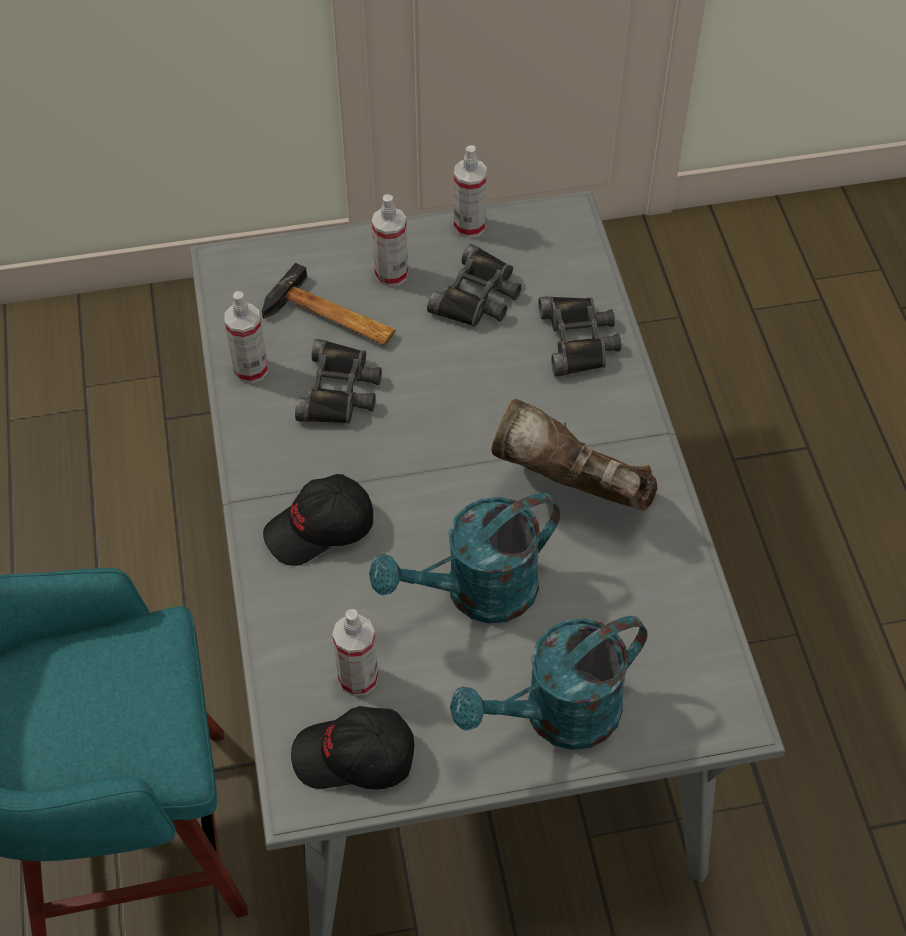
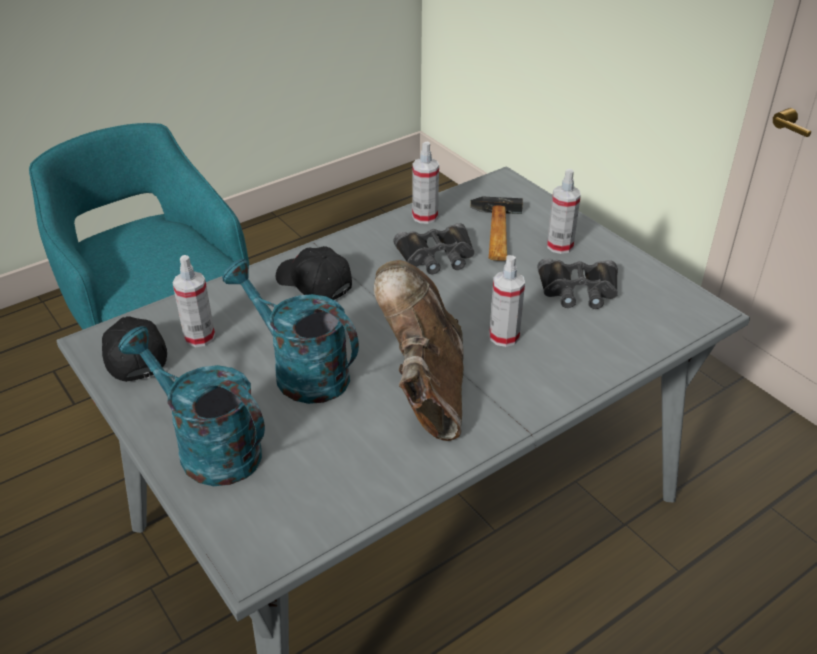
camera: 65 degrees right, 15 degrees down
spray bottle [454,145,487,238] -> spray bottle moved to [489,255,525,347]
black binoculars [539,296,621,377] -> none

